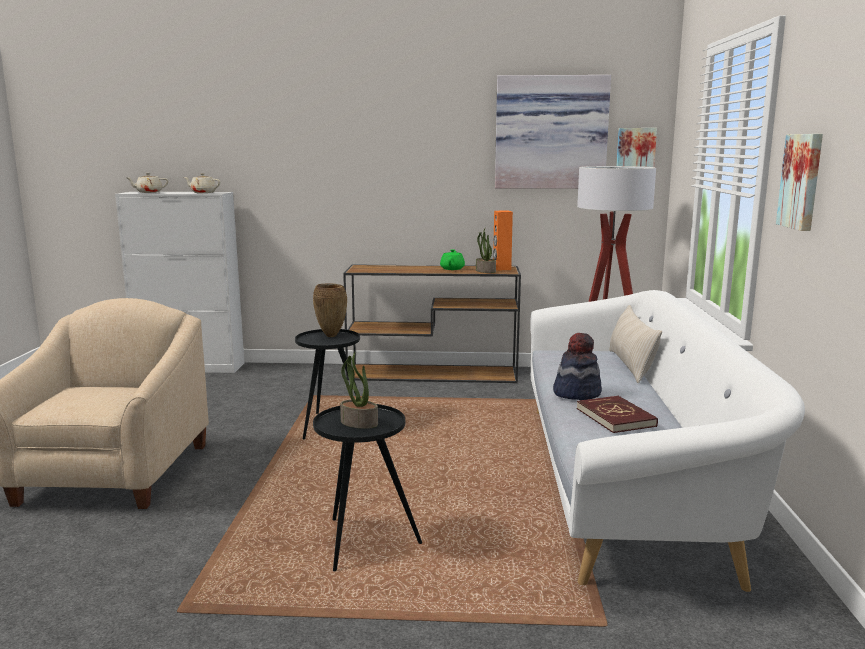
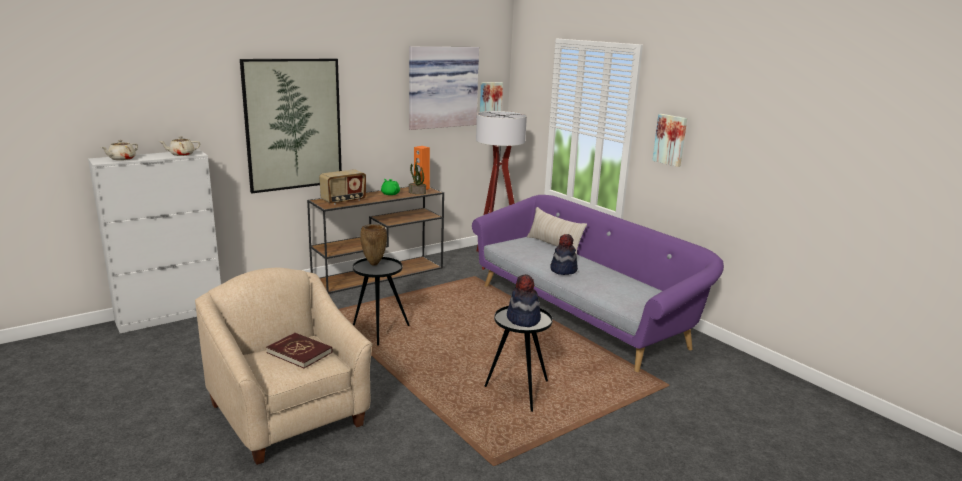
camera: 40 degrees left, 5 degrees up
potted plant [340,352,378,429] -> hat [507,274,541,327]
white sofa [530,290,805,592] -> purple sofa [472,195,724,372]
red book [577,395,658,433] -> red book moved to [266,333,332,368]
none -> picture [240,59,342,193]
none -> radio [319,169,366,205]

